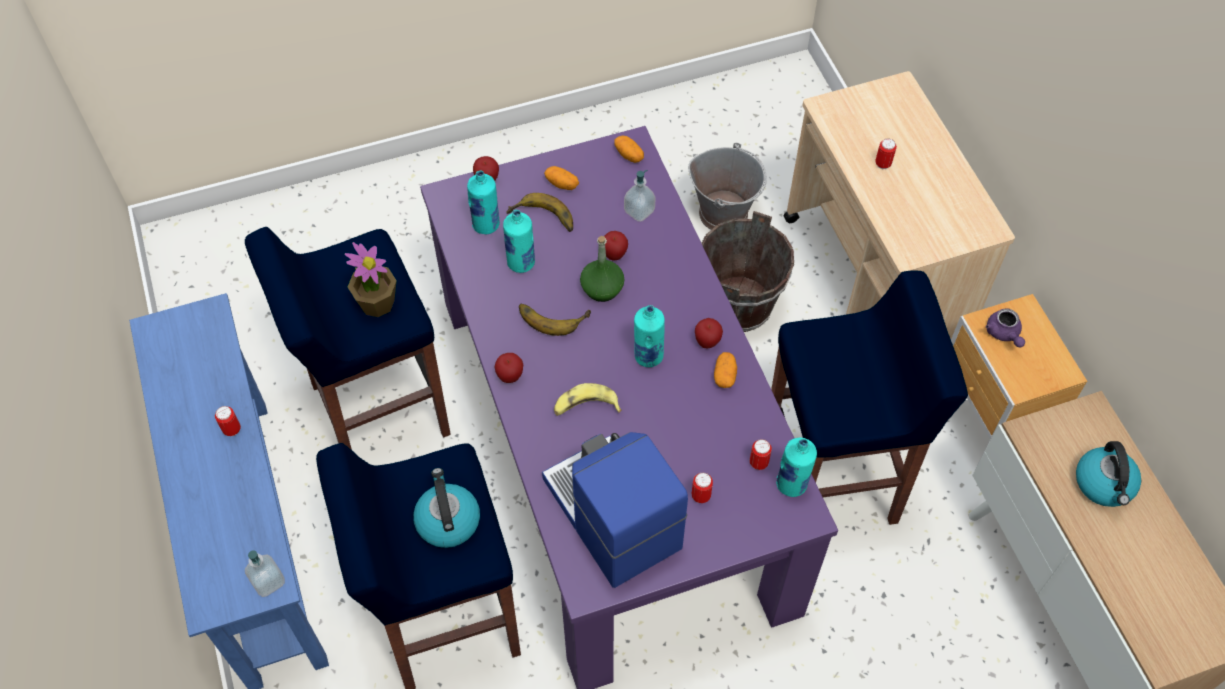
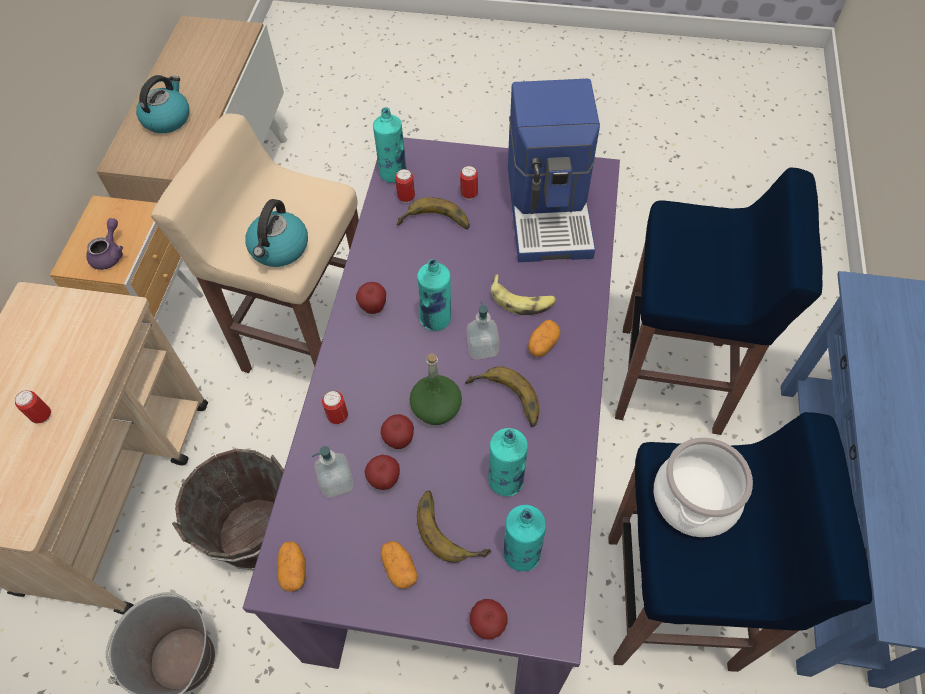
camera: 150 degrees left, 0 degrees up
can [215,406,241,436] -> can moved to [322,391,348,424]
soap dispenser [245,550,285,597] -> soap dispenser moved to [467,301,499,359]
potted plant [345,242,397,317] -> cooking pot [654,437,753,537]
kettle [413,468,480,548] -> kettle moved to [245,199,308,267]
apple [494,353,523,383] -> apple moved to [365,455,400,490]
potato [714,352,737,388] -> potato moved to [528,320,561,357]
blue stool [771,271,968,525] -> beige stool [151,114,359,373]
none -> banana [397,197,470,229]

